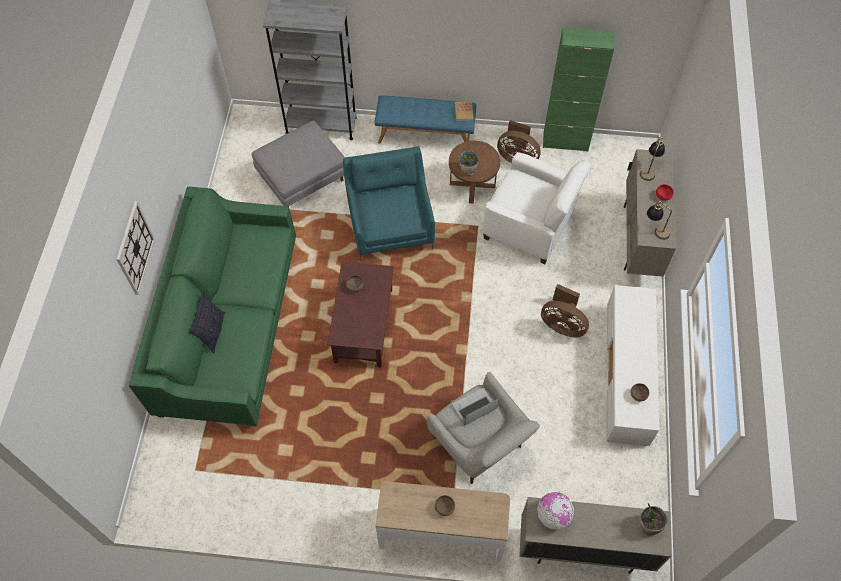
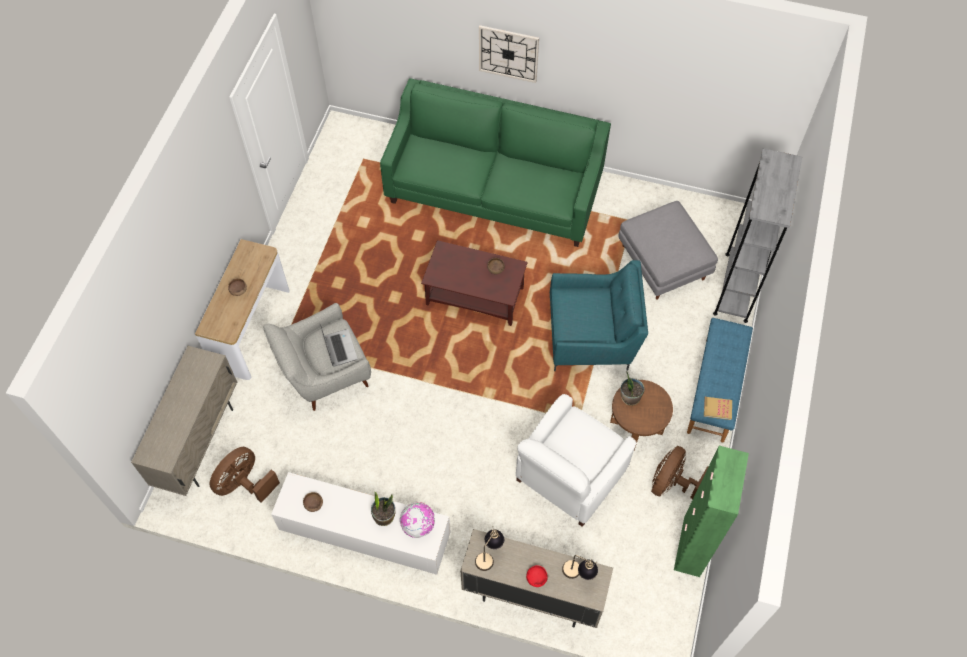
camera: 100 degrees right, 0 degrees up
pillow [190,291,225,353] -> none
globe [537,492,574,530] -> globe moved to [400,502,435,538]
brown fan [541,284,589,337] -> brown fan moved to [210,447,280,503]
potted plant [639,503,667,536] -> potted plant moved to [371,491,396,526]

